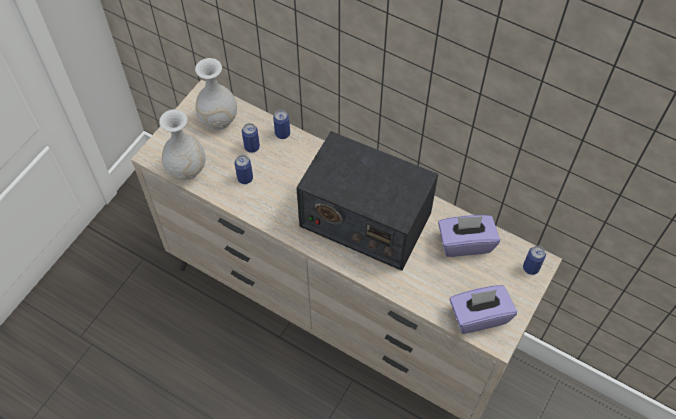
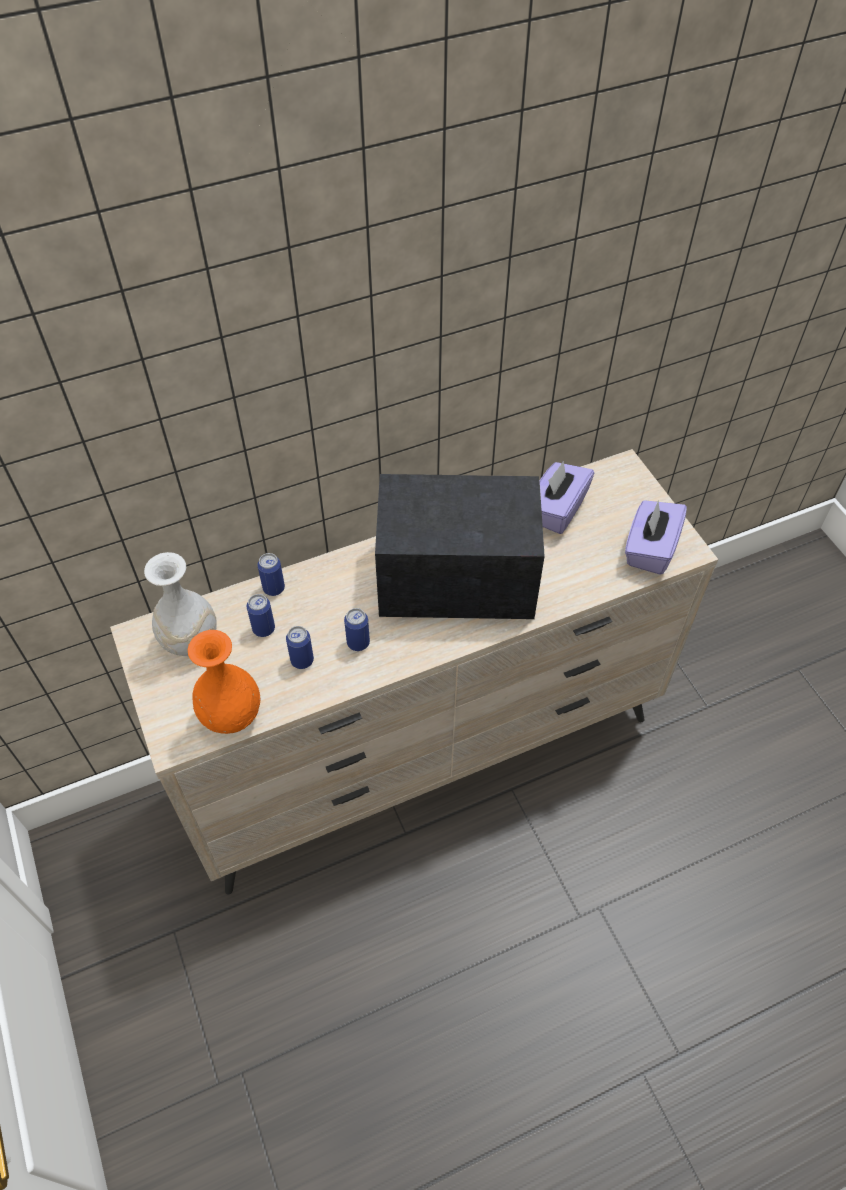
camera: 55 degrees left, 5 degrees down
white vase [159,109,205,180] -> orange vase [188,630,260,734]
radio [296,131,438,271] -> radio turned 150 degrees counterclockwise [375,474,545,619]
can [523,246,546,275] -> can moved to [344,608,370,651]

